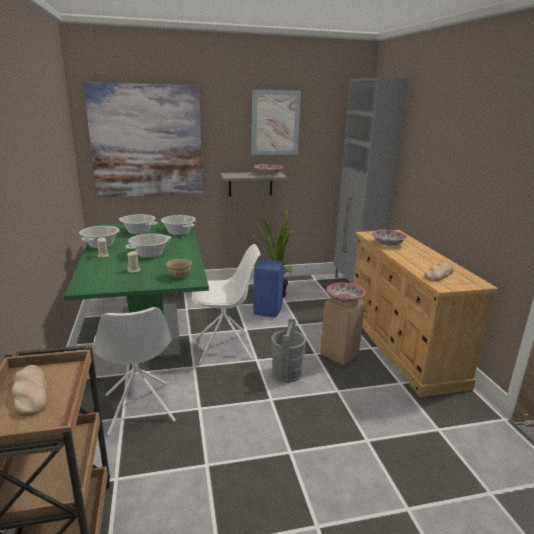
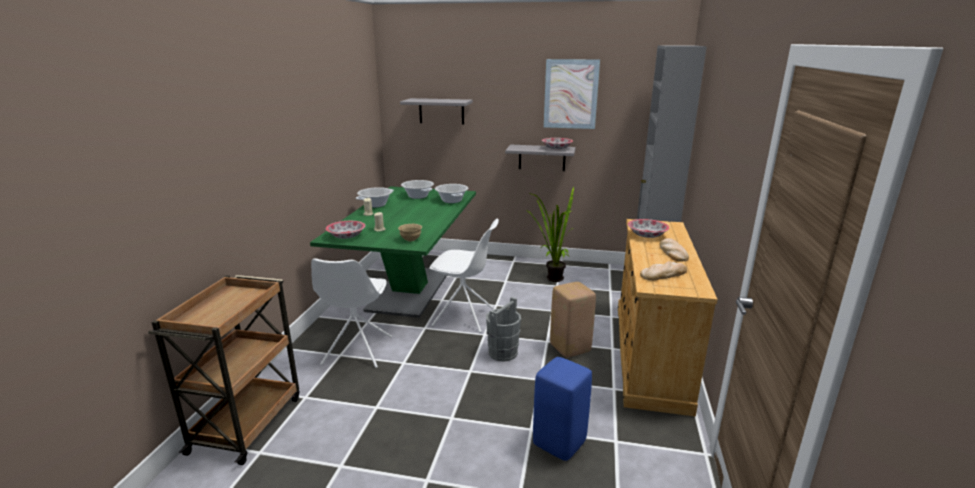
camera: 25 degrees right, 0 degrees up
bread [12,365,48,417] -> bread moved to [660,238,689,261]
picture [83,82,202,197] -> grey shelf [400,98,473,125]
cooking pot [126,233,171,258] -> none
blue stool [253,260,284,317] -> blue stool moved to [533,357,592,461]
bowl [327,283,365,303] -> bowl moved to [326,221,365,239]

